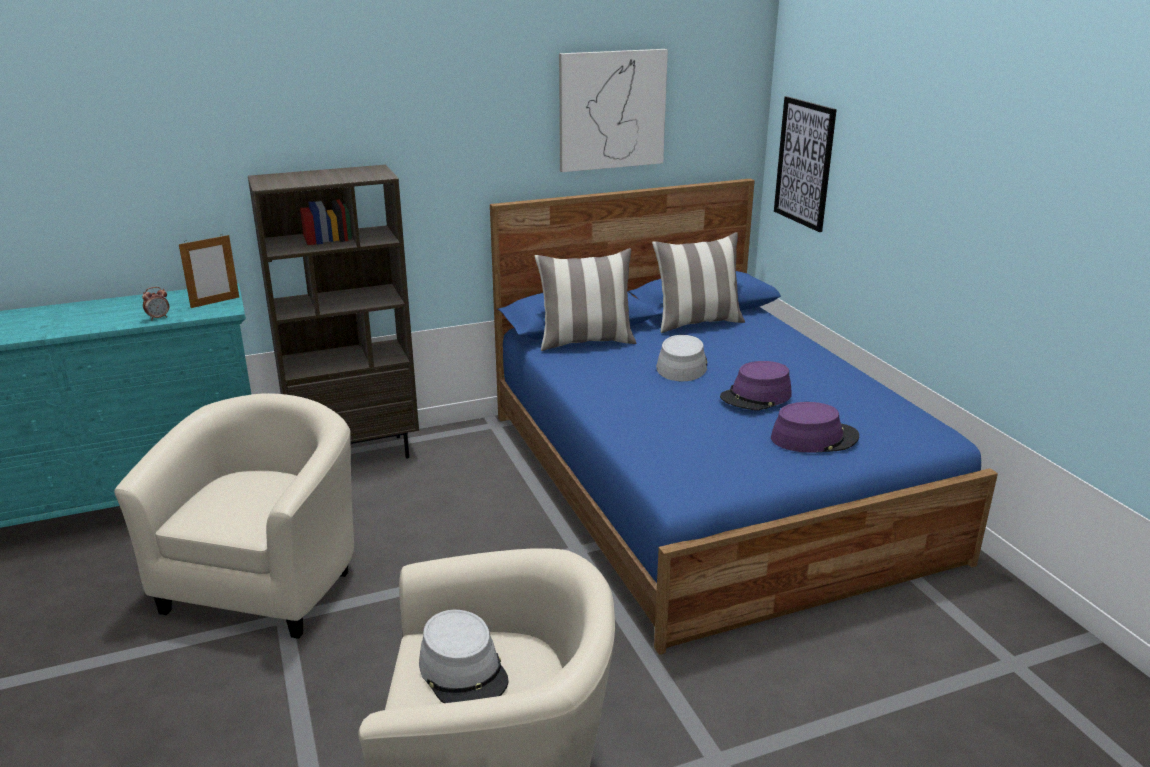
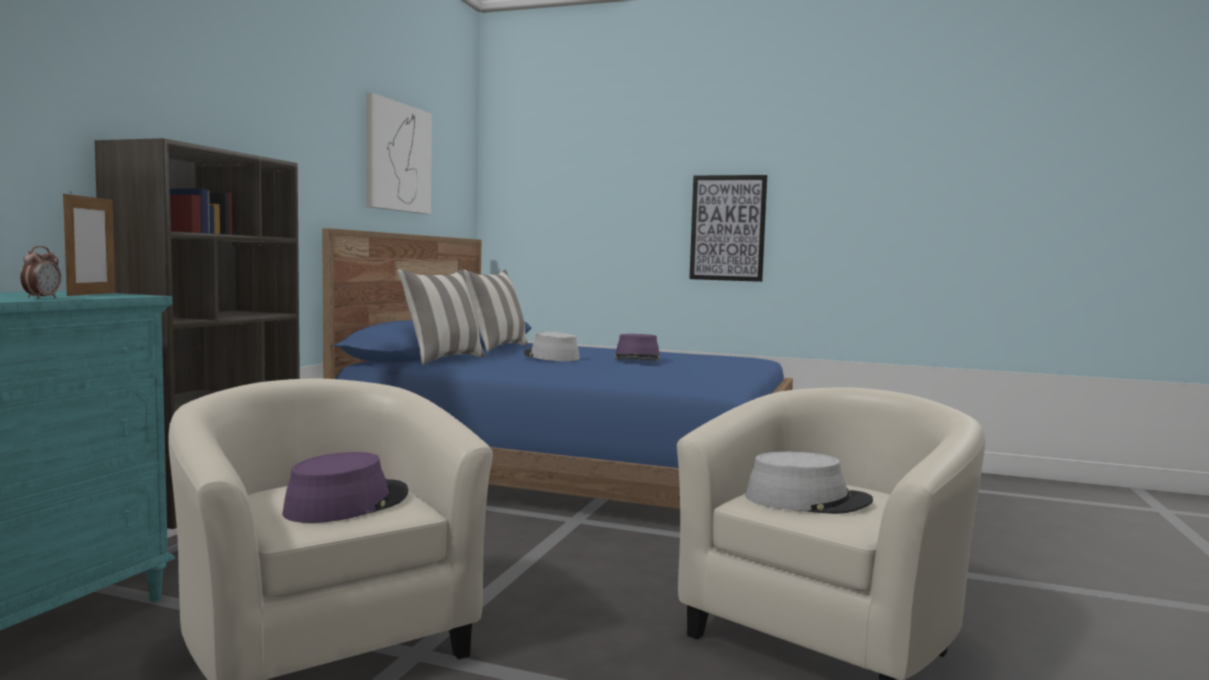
camera: 50 degrees left, 20 degrees down
purple hat [771,402,859,452] -> purple hat moved to [283,452,408,523]
picture [774,96,837,232] -> picture moved to [689,175,767,282]

